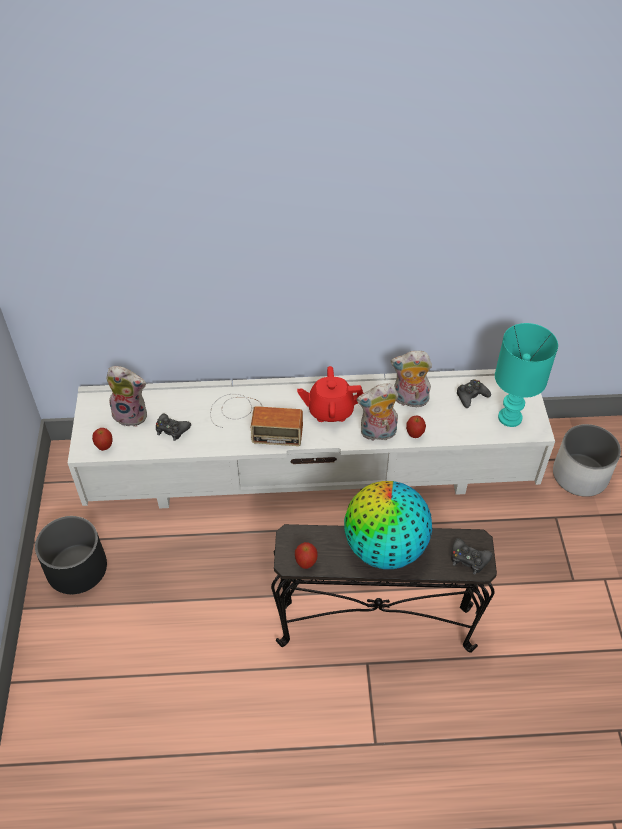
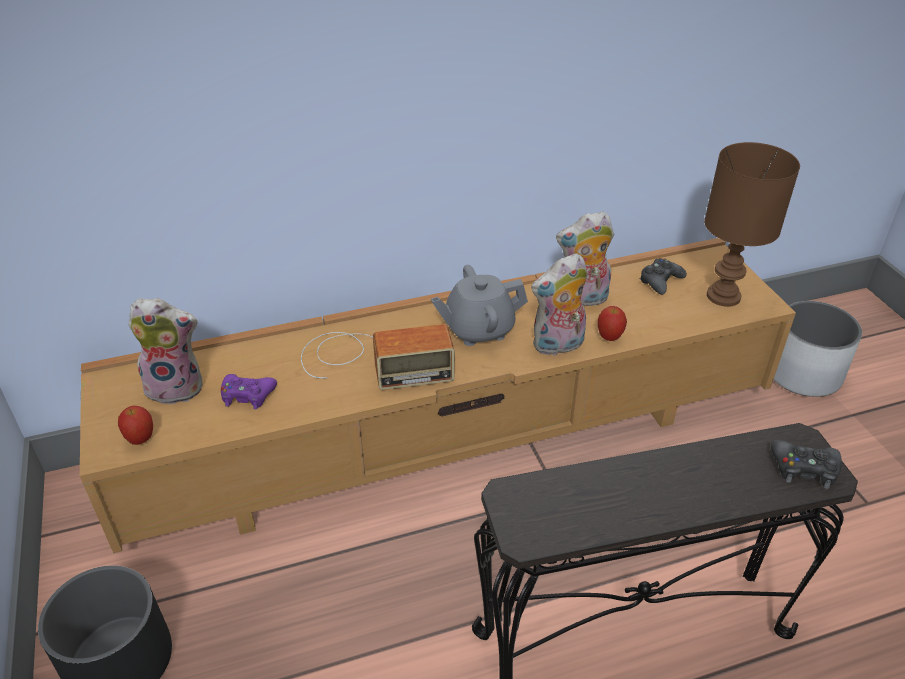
camera: 15 degrees left, 10 degrees down
white tv stand [68,369,555,509] -> brown tv stand [80,238,796,554]
black game controller [156,414,191,441] -> purple game controller [221,374,277,409]
apple [295,542,318,569] -> none
red teapot [297,366,363,422] -> grey teapot [431,265,528,346]
globe [344,481,432,569] -> none
turquoise table lamp [495,323,558,427] -> brown table lamp [704,142,800,307]

